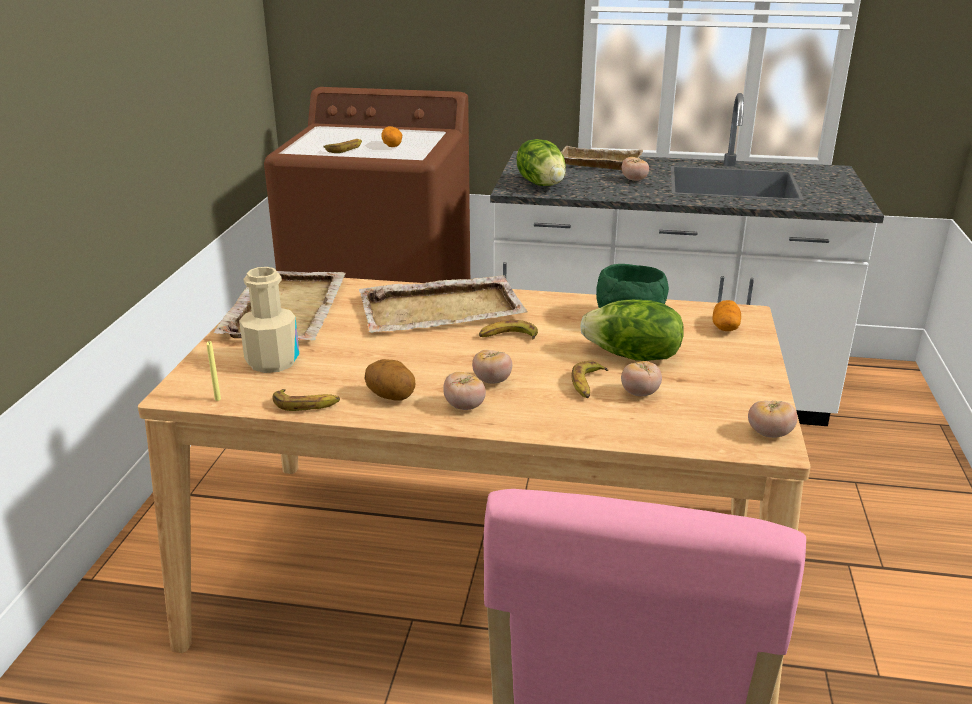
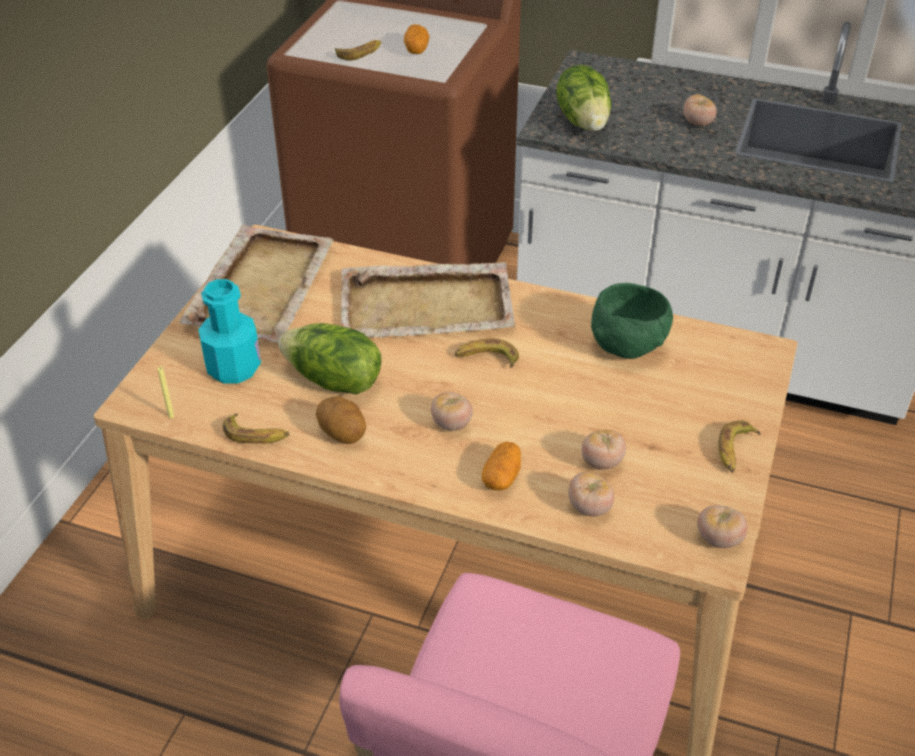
camera: 10 degrees right, 15 degrees up
beige bottle [239,267,299,373] -> turquoise bottle [198,279,261,384]
tomato [443,372,486,410] -> tomato moved to [568,472,614,516]
beige tray [561,146,643,170] -> none
banana [572,361,608,398] -> banana moved to [718,420,760,473]
lettuce [580,300,684,361] -> lettuce moved to [279,323,382,395]
potato [712,300,741,331] -> potato moved to [482,442,521,491]

